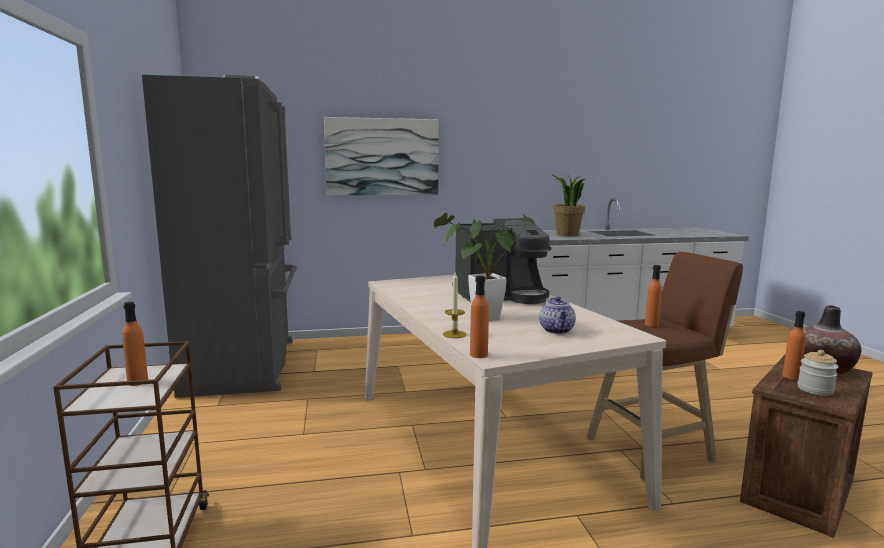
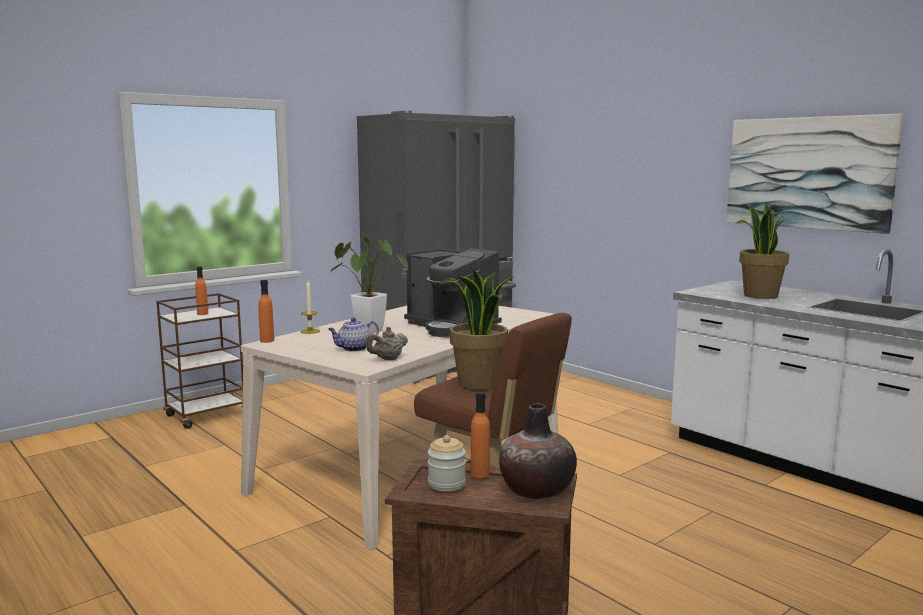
camera: 60 degrees right, 0 degrees up
picture [324,117,439,195] -> picture moved to [726,113,904,234]
orange bottle [645,265,662,327] -> potted plant [441,269,515,390]
none -> beige teapot [366,327,408,360]

